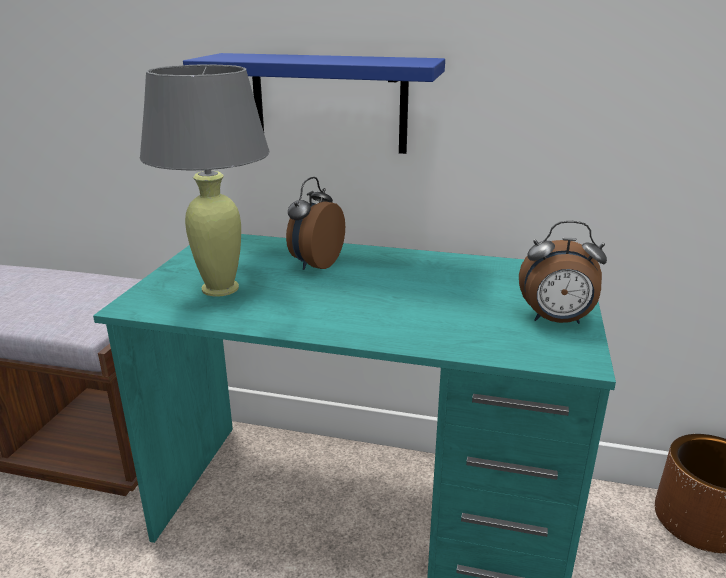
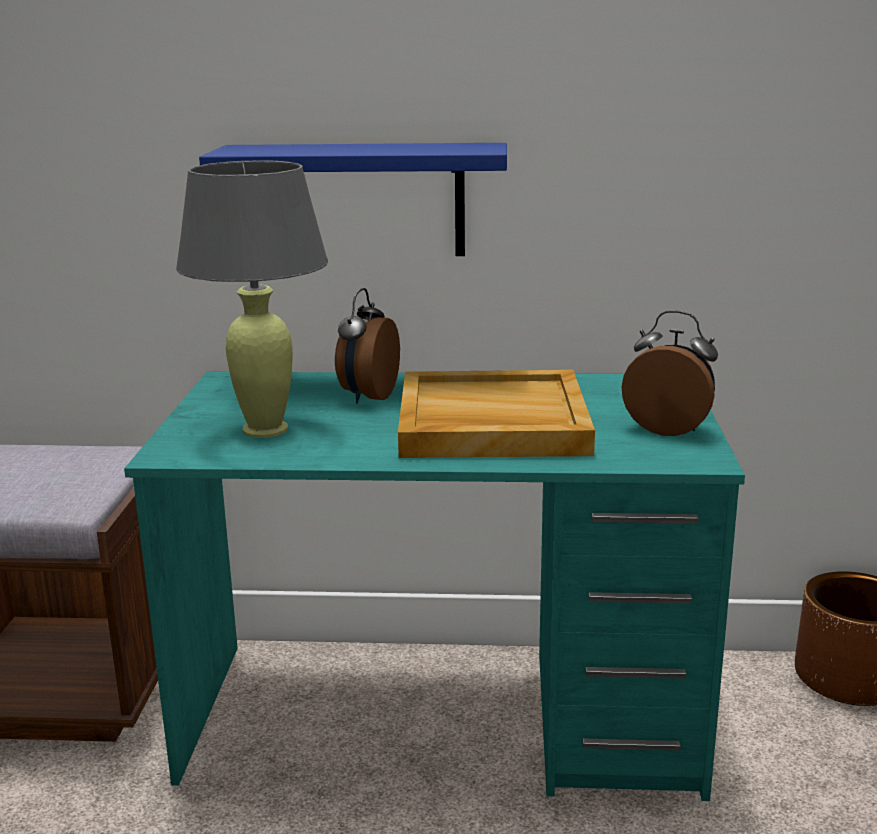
camera: 10 degrees left, 5 degrees down
alarm clock [519,221,607,324] -> alarm clock turned 150 degrees counterclockwise [622,310,718,436]
none -> beige tray [398,370,595,458]

